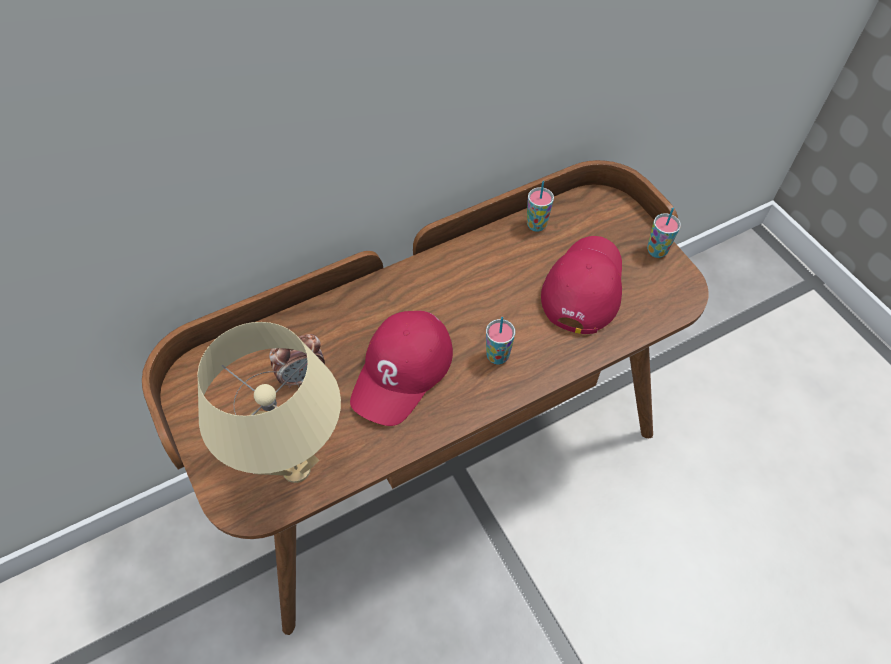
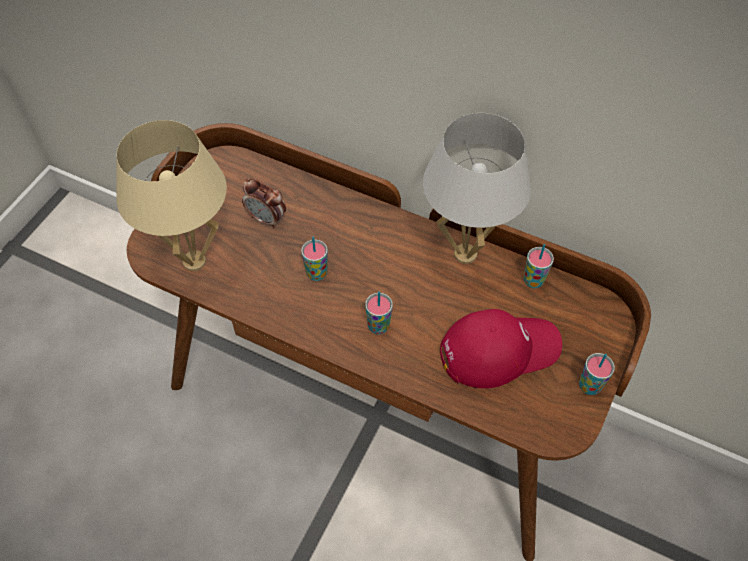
camera: 55 degrees right, 0 degrees up
red cap [350,311,453,426] -> cup [301,237,328,281]
none -> white table lamp [423,113,532,264]

